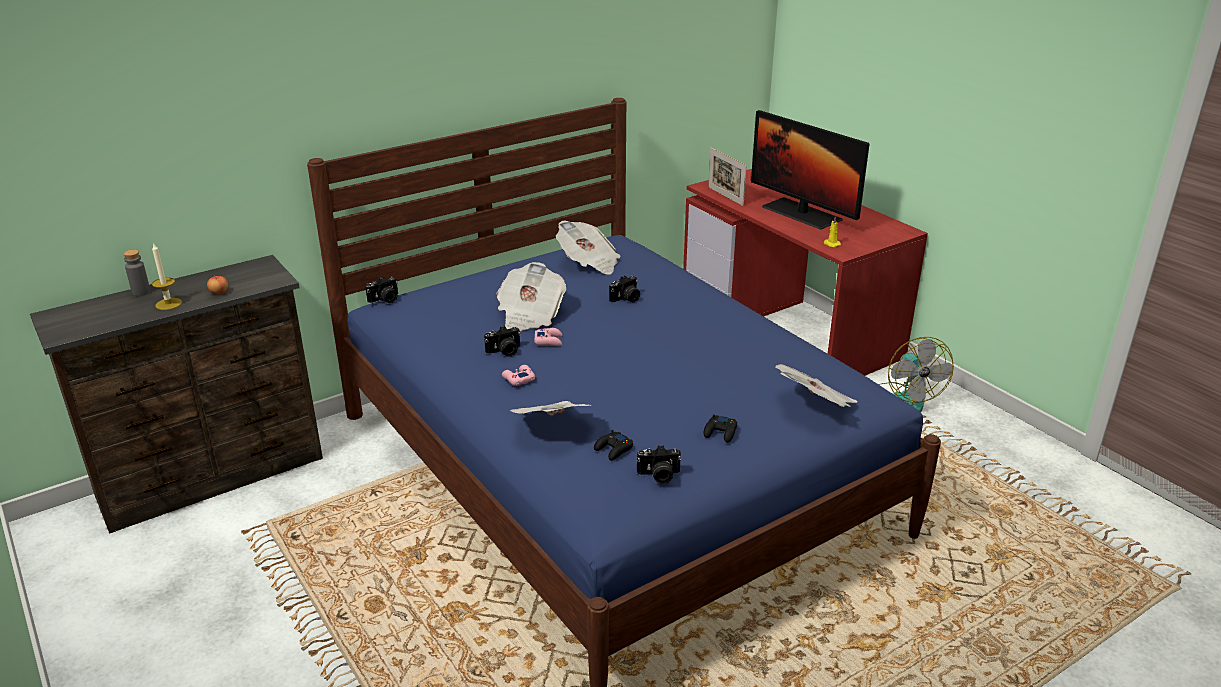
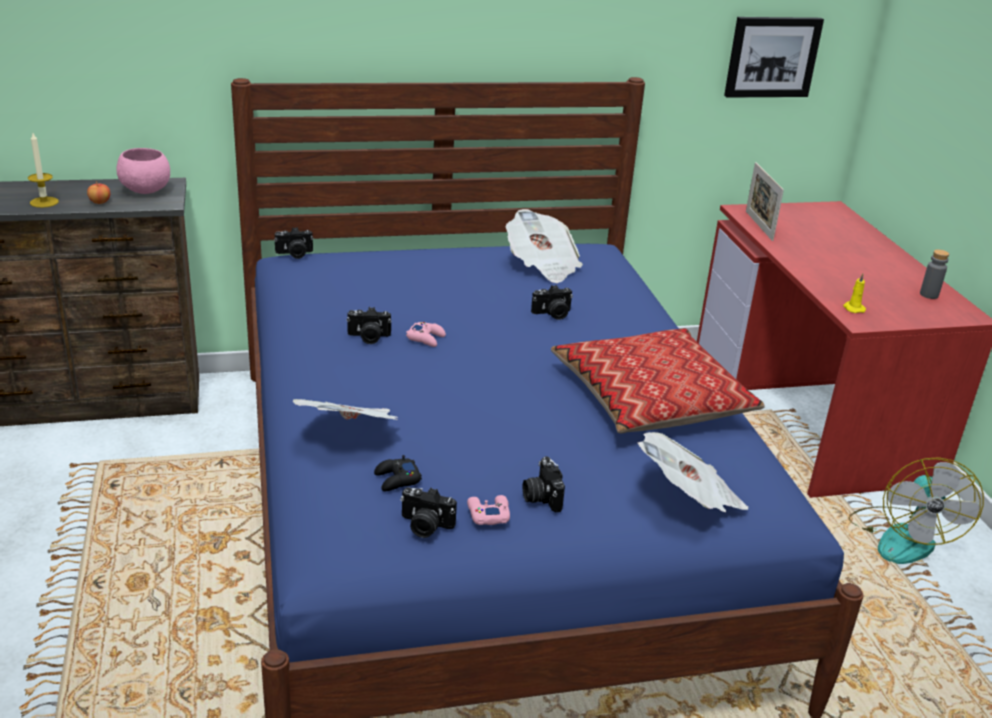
camera: 20 degrees right, 0 degrees up
grey bottle [124,250,150,296] -> grey bottle moved to [920,249,949,299]
newspaper [496,262,566,331] -> none
pink game controller [502,365,535,386] -> pink game controller moved to [467,495,510,525]
black game controller [704,414,737,442] -> camera [523,456,565,513]
monitor [751,110,870,230] -> none
none -> pink bowl [116,148,170,194]
none -> pillow [551,328,765,433]
none -> picture [724,17,824,98]

